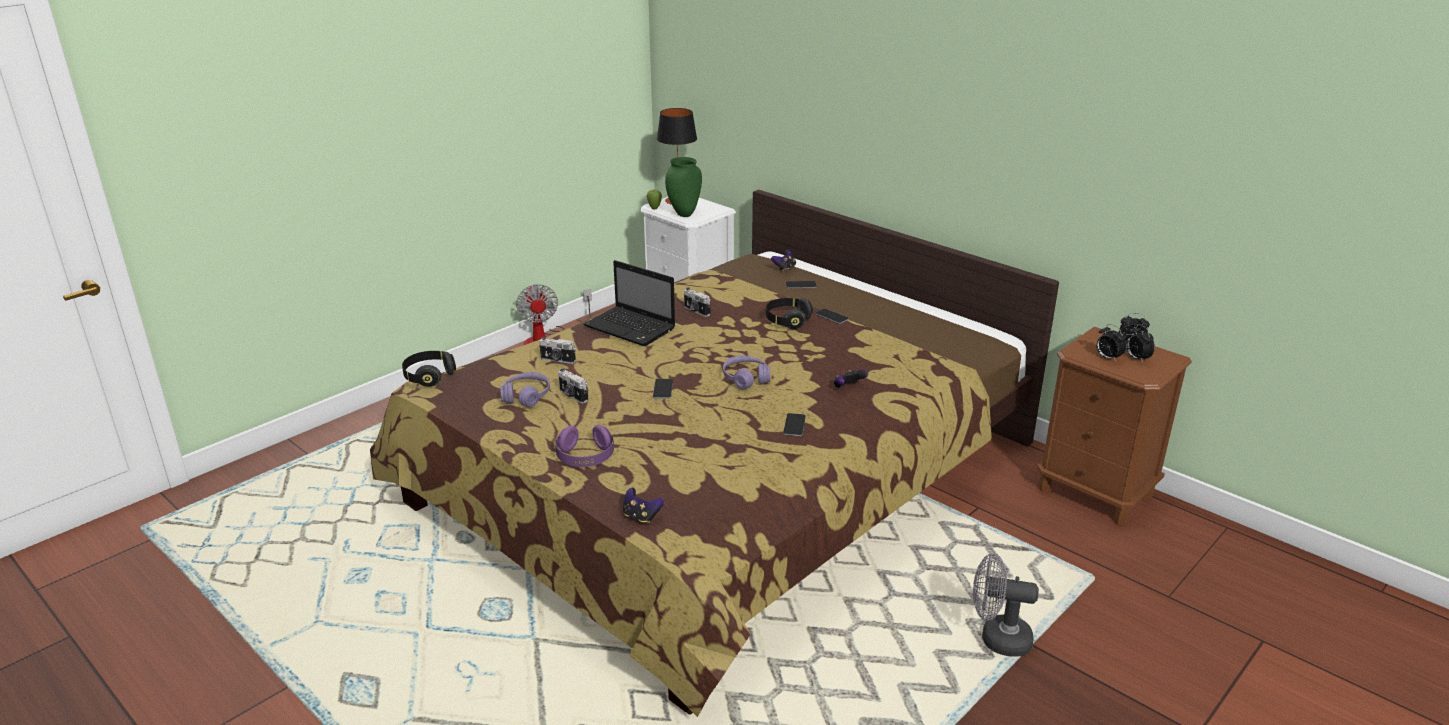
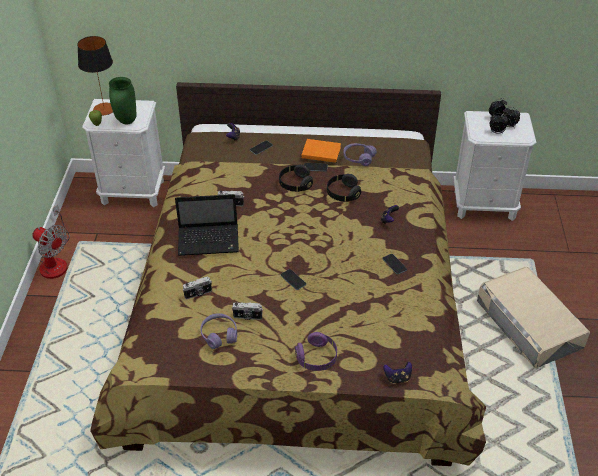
camera: 40 degrees left, 15 degrees up
black headphones [402,351,456,387] -> black headphones moved to [327,174,361,201]
purple headphones [723,356,770,389] -> purple headphones moved to [343,143,377,166]
grey fan [973,553,1039,657] -> beige storage box [477,266,590,368]
brown nightstand [1037,327,1192,525] -> white nightstand [453,111,536,221]
none -> orange book [302,139,341,163]

